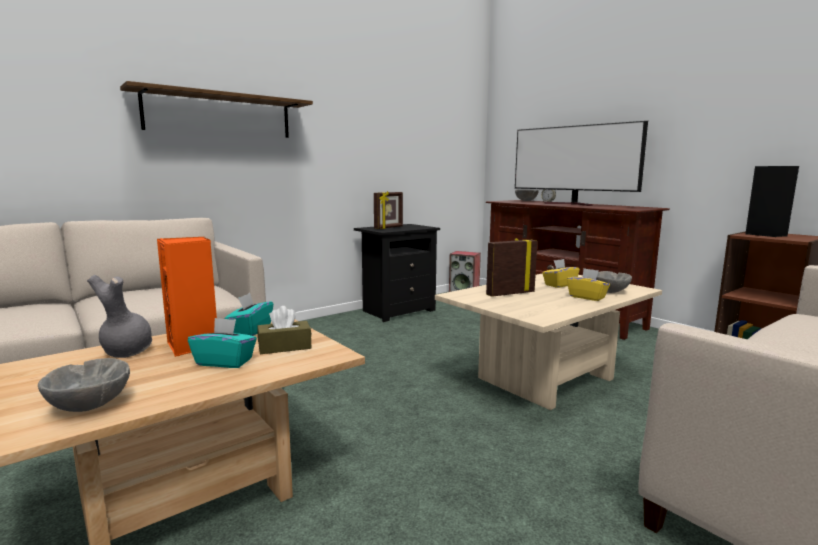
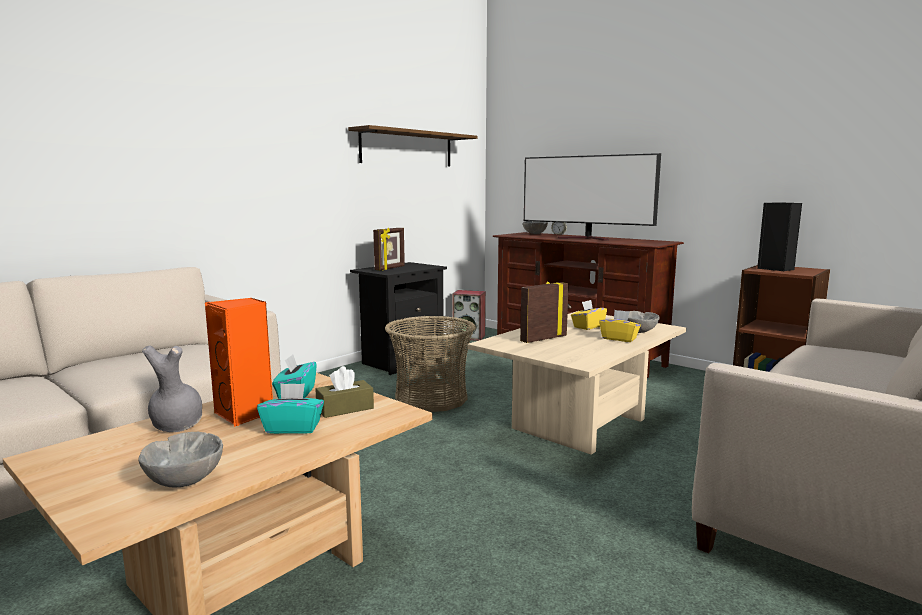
camera: 10 degrees left, 0 degrees up
shelf [120,81,313,138] -> shelf moved to [348,125,477,166]
none -> basket [385,316,476,412]

